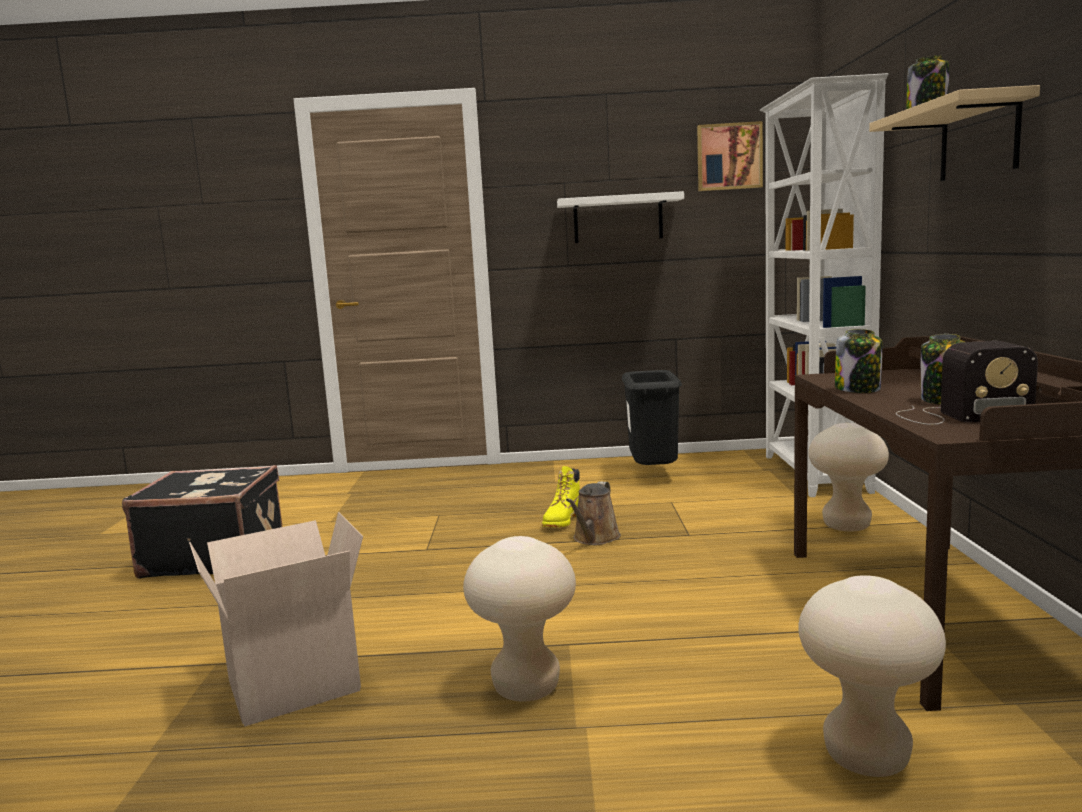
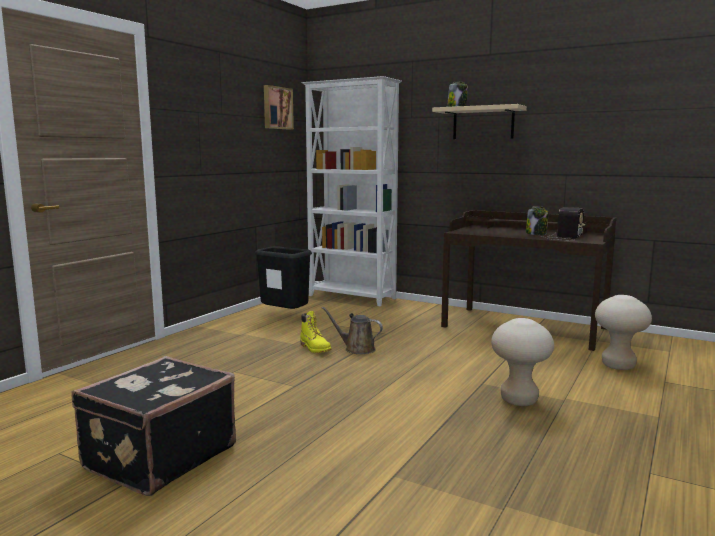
camera: 60 degrees left, 0 degrees up
cardboard box [189,512,363,727] -> none
white shelf [557,191,684,243] -> none
brown watering can [566,481,621,545] -> brown watering can turned 150 degrees clockwise [322,307,383,354]
beige stool [808,423,889,532] -> none
jar [835,329,883,393] -> none

